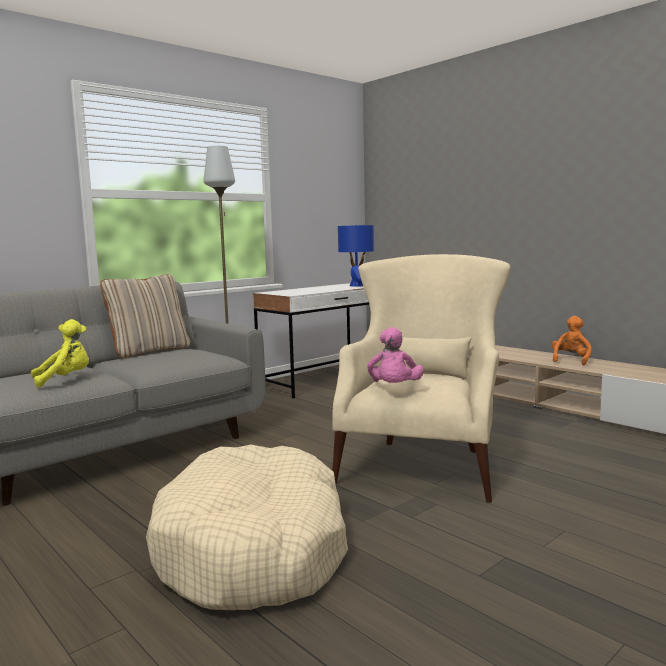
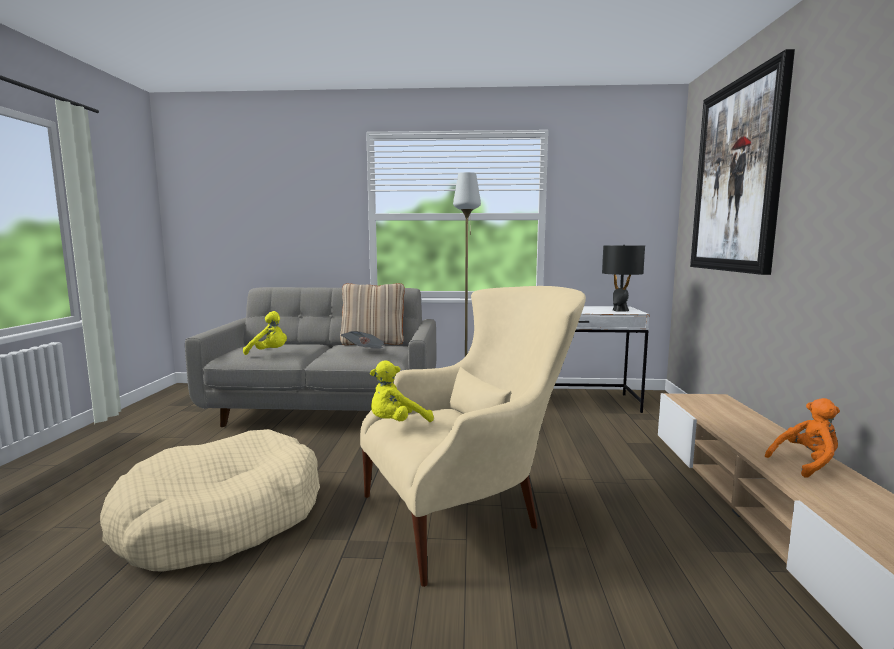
camera: 45 degrees right, 0 degrees up
blue table lamp [338,225,374,287] -> black table lamp [602,245,645,312]
pink plush toy [367,327,424,383] -> yellow plush toy [370,360,434,422]
none -> newspaper [341,331,384,349]
none -> picture [690,49,795,275]

